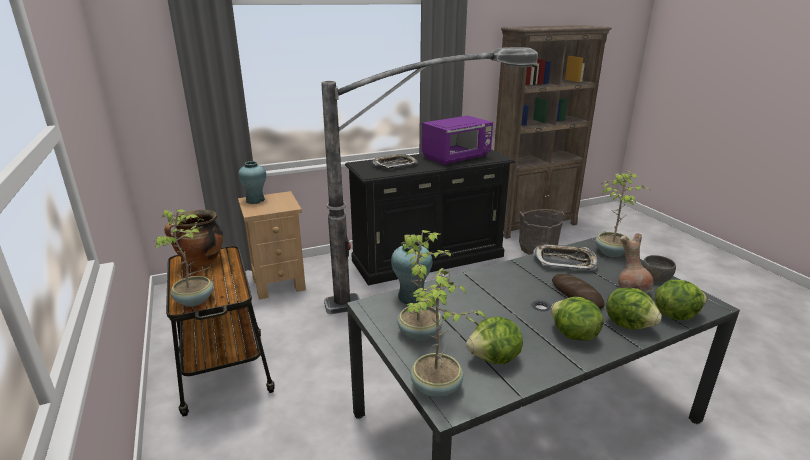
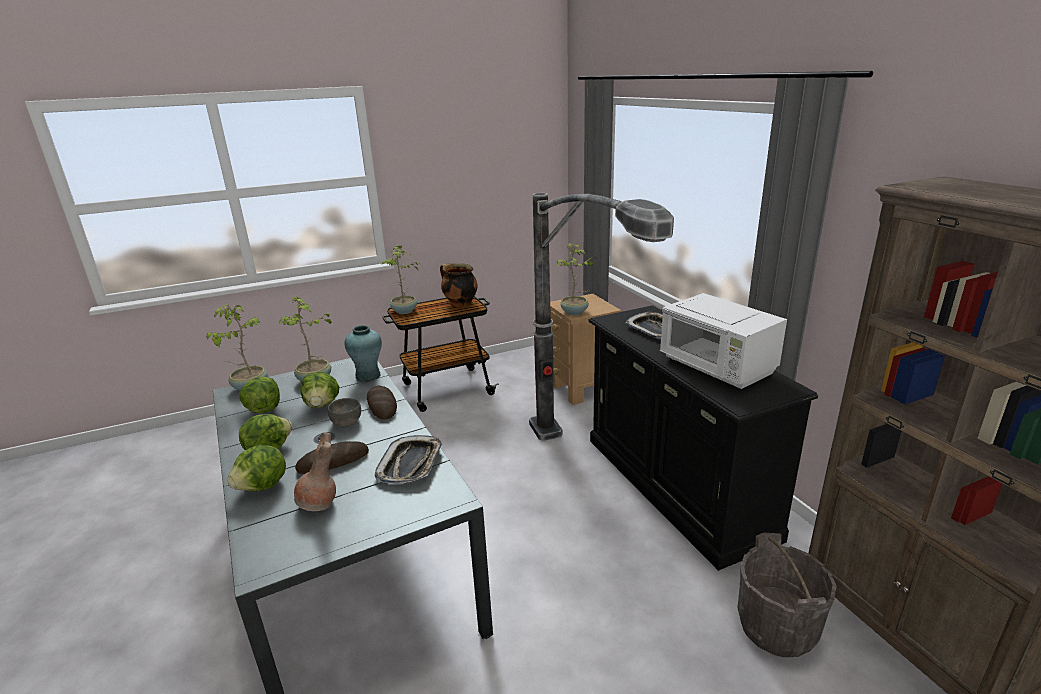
camera: 90 degrees right, 0 degrees up
turquoise vase [238,161,266,204] -> none
purple microwave [422,115,493,165] -> white microwave [660,293,787,389]
potted plant [595,171,650,257] -> potted plant moved to [556,243,597,315]
grey bowl [642,255,676,282] -> grey bowl moved to [328,398,361,427]
lettuce [655,279,707,320] -> lettuce moved to [300,372,339,408]
none -> bread [367,386,397,420]

